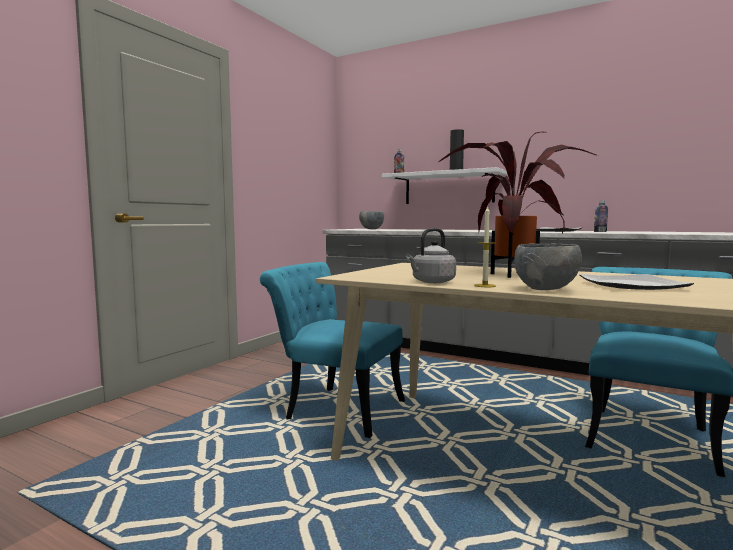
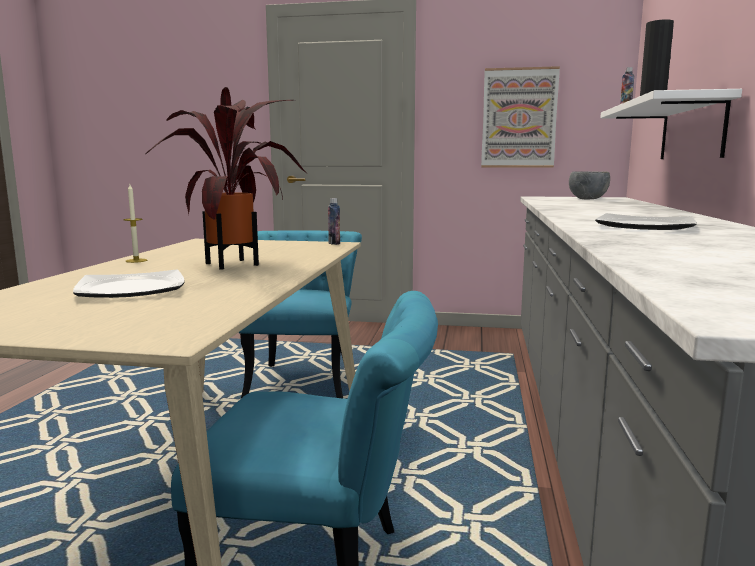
camera: 70 degrees right, 5 degrees up
grey kettle [406,228,456,283] -> none
grey bowl [514,244,582,290] -> none
bottle [594,200,608,232] -> bottle moved to [328,198,340,245]
none -> picture [481,66,560,167]

